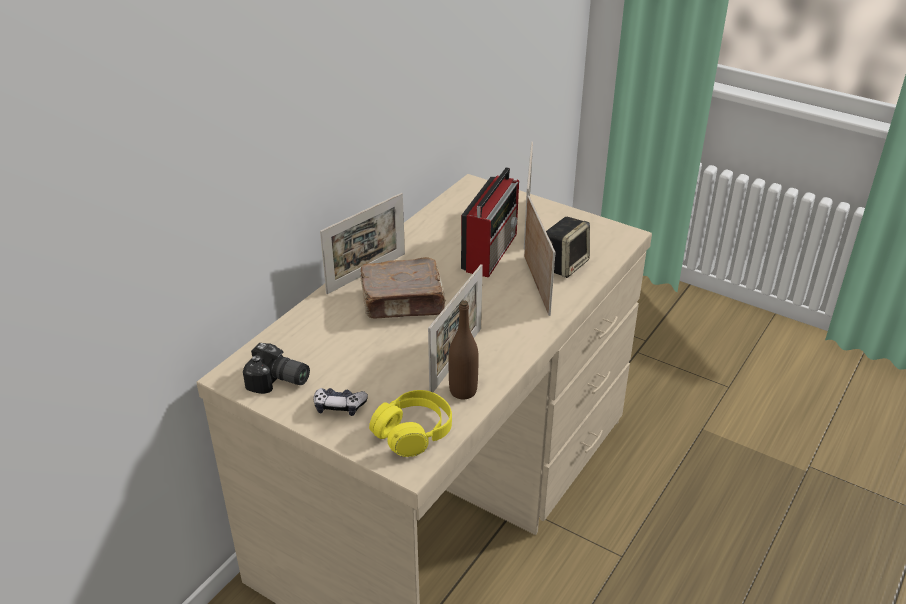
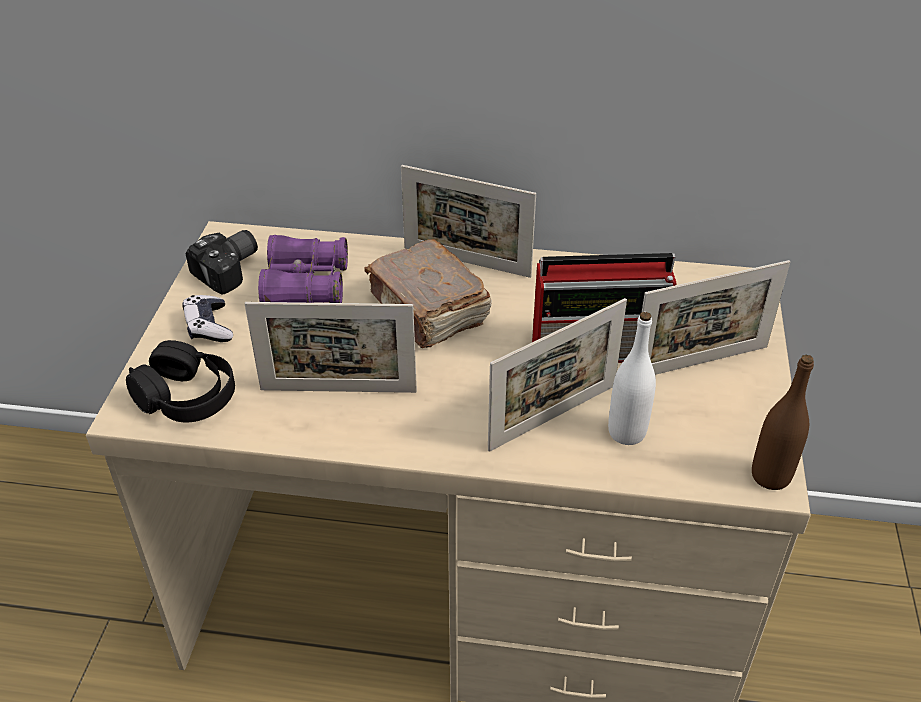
camera: 65 degrees right, 5 degrees up
camera [243,343,310,394] -> camera turned 135 degrees counterclockwise [185,230,258,295]
yellow headphones [369,390,452,457] -> black headphones [126,340,235,422]
brown bottle [449,301,479,400] -> brown bottle moved to [752,355,814,490]
speaker [546,217,590,278] -> white bottle [608,312,656,445]
none -> purple binoculars [258,235,348,303]

